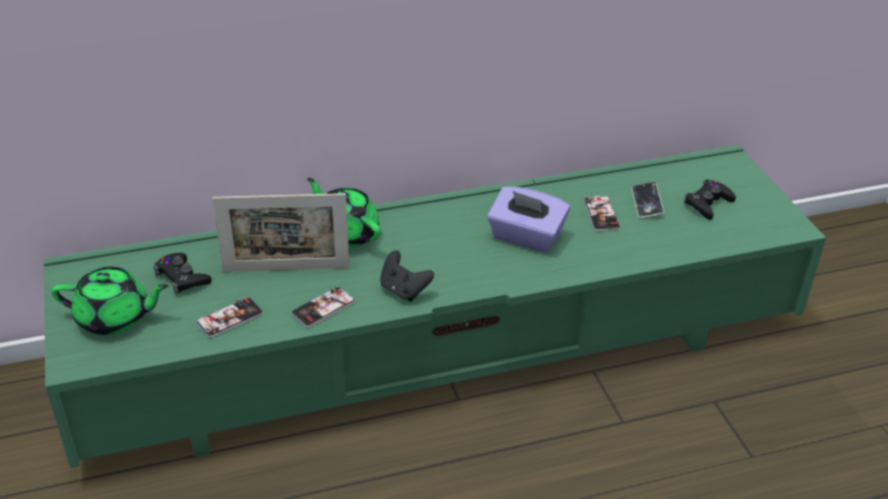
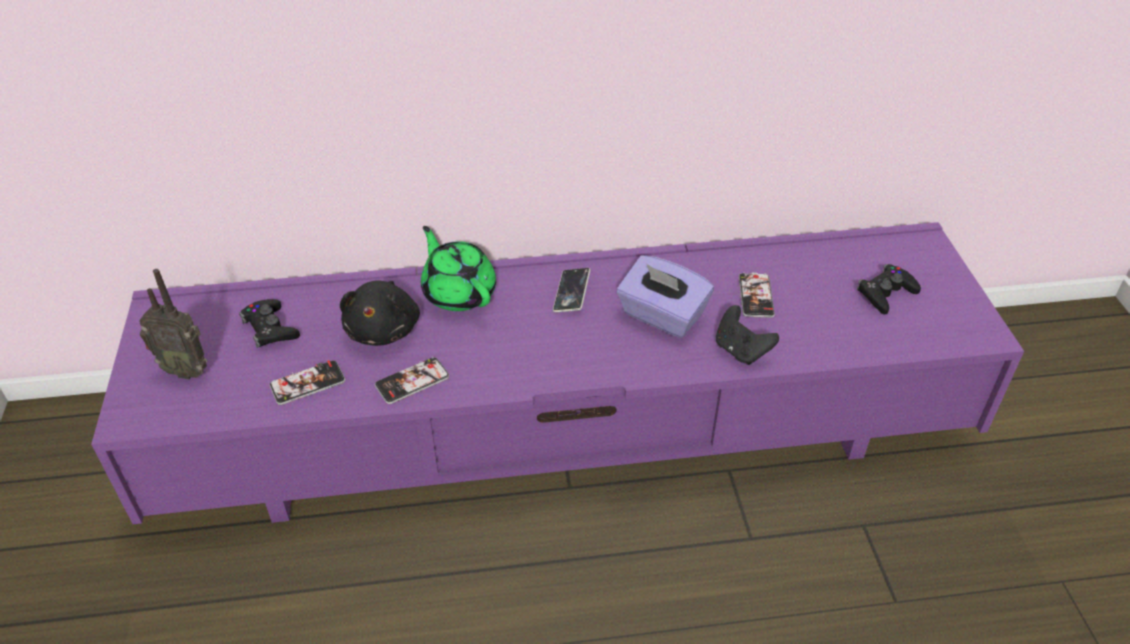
camera: 10 degrees right, 5 degrees up
green tv stand [44,145,826,468] -> purple tv stand [91,222,1024,524]
green teapot [52,267,169,335] -> radio [139,269,207,380]
picture frame [212,193,350,272] -> black plush toy [340,280,420,346]
black game controller [380,250,434,302] -> black game controller moved to [716,305,779,365]
phone [632,182,664,219] -> phone moved to [553,268,590,312]

